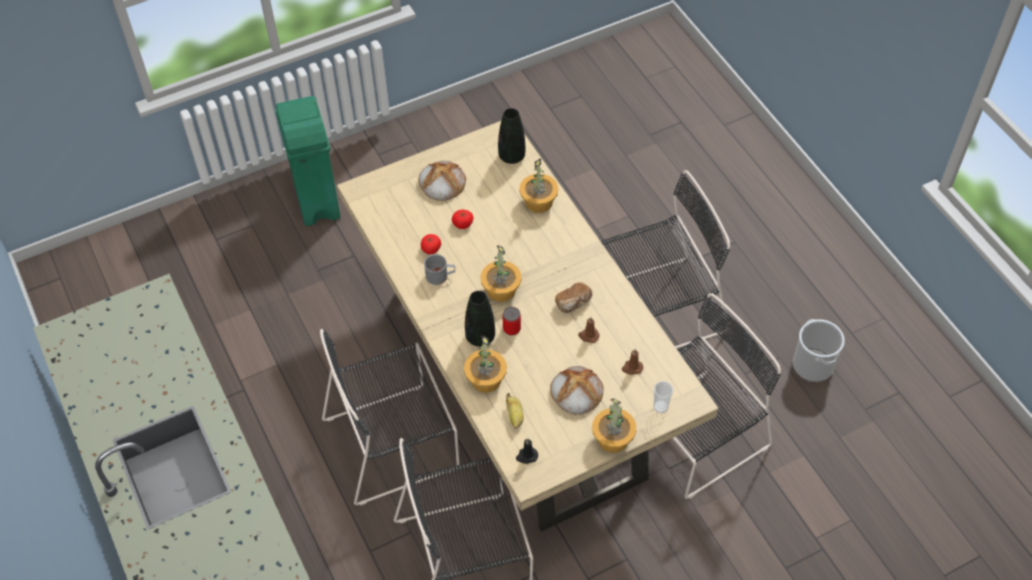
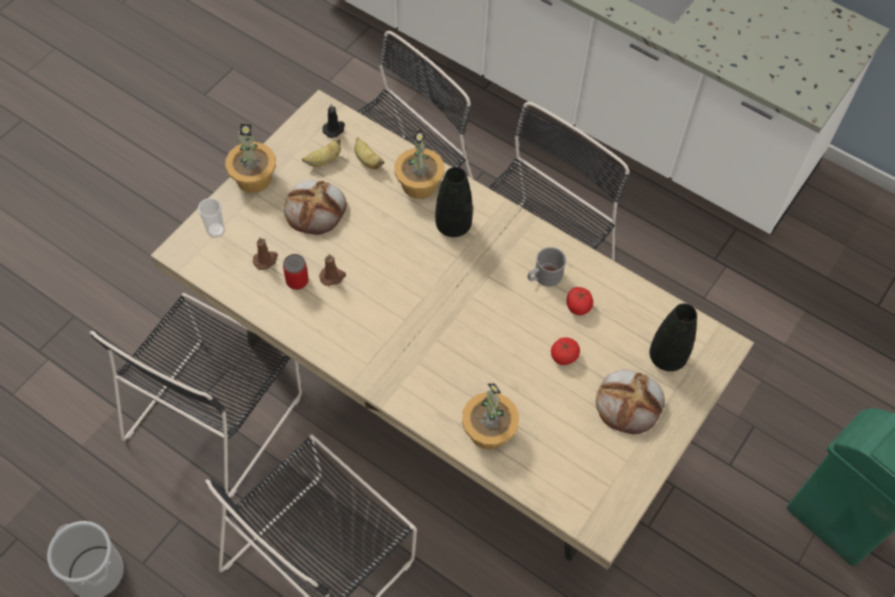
camera: 150 degrees right, 5 degrees up
potted plant [481,245,522,302] -> none
black vase [498,108,525,164] -> black vase moved to [650,303,697,371]
can [502,307,521,335] -> can moved to [283,254,309,290]
bread [555,282,592,313] -> none
none -> banana [302,138,341,167]

